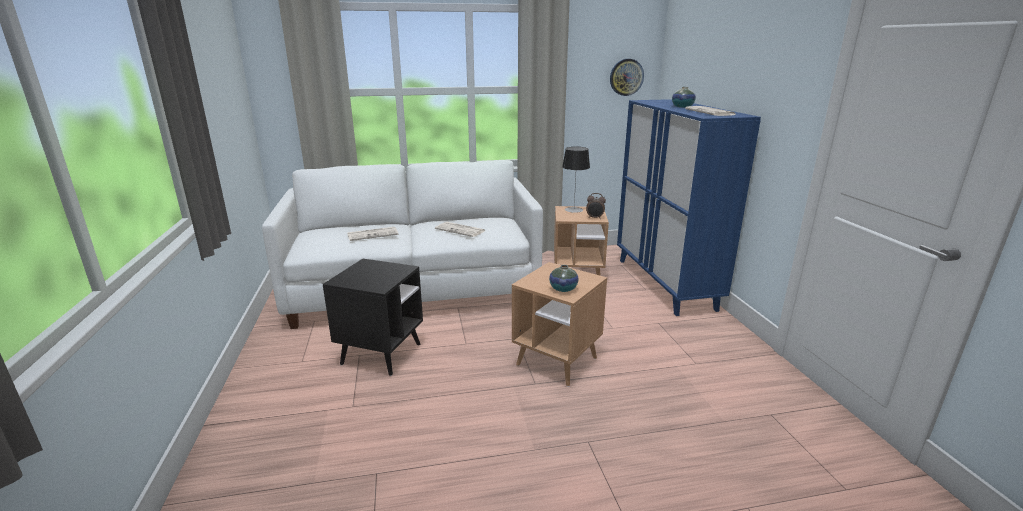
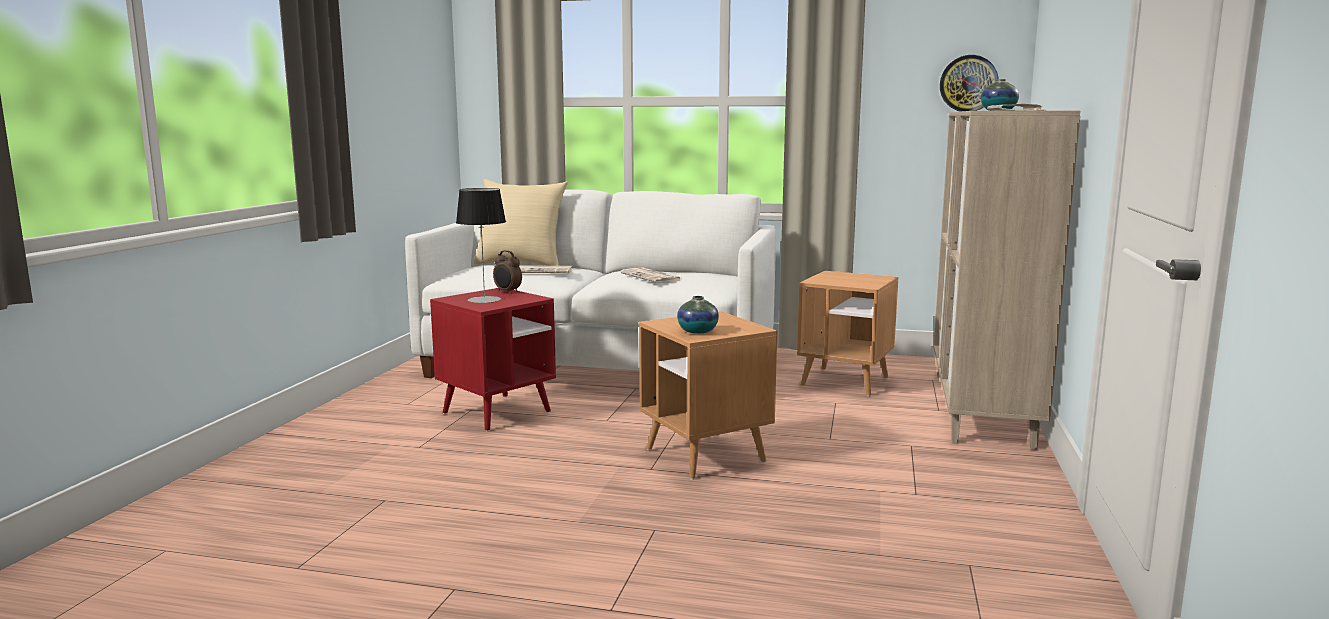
camera: 25 degrees right, 10 degrees down
black side table [323,259,423,376] -> red side table [430,288,556,432]
table lamp [562,147,590,213] -> table lamp moved to [456,188,506,303]
alarm clock [586,193,606,219] -> alarm clock moved to [493,250,522,294]
blue cabinet [617,99,761,316] -> beige cabinet [934,111,1080,450]
none -> beige pillow [474,179,568,266]

